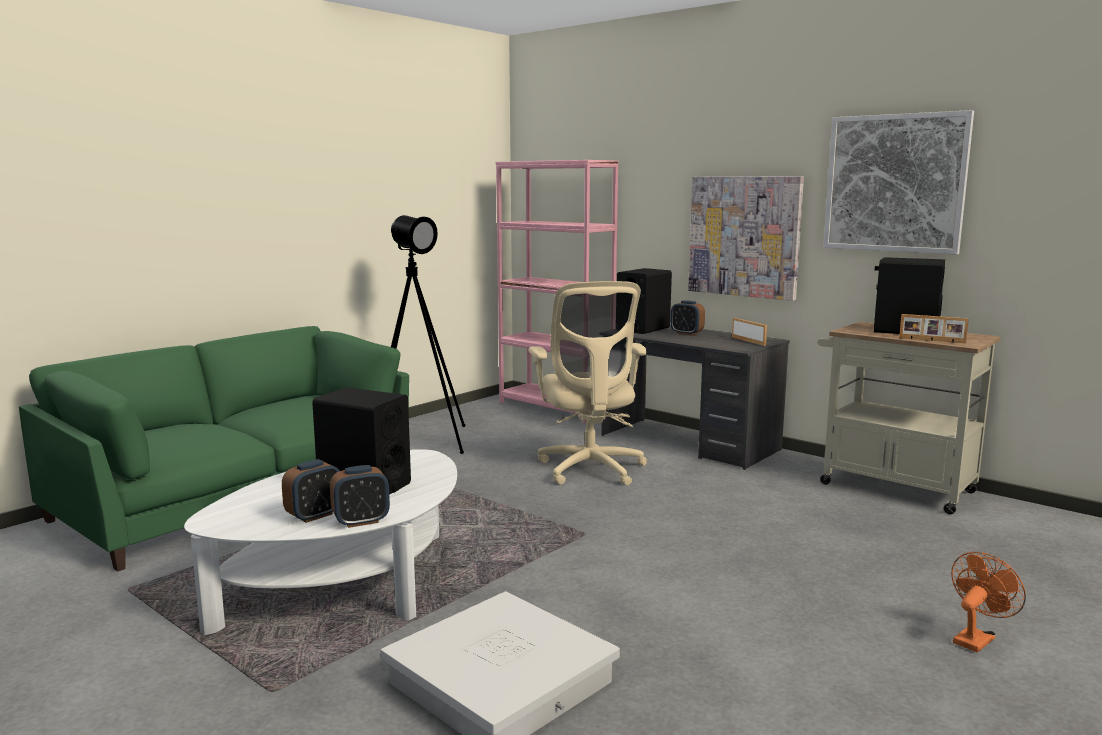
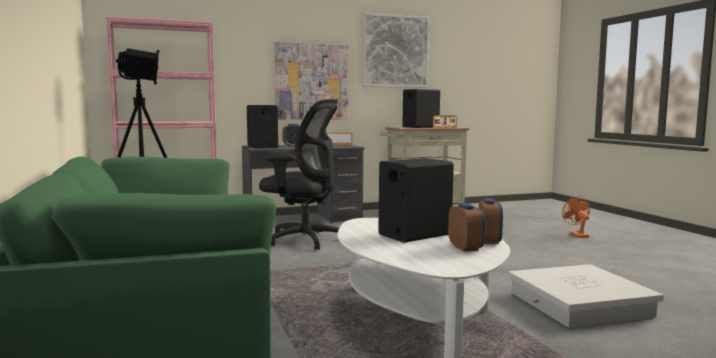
camera: 60 degrees left, 5 degrees down
beige office chair [529,281,647,485] -> black office chair [259,99,339,250]

